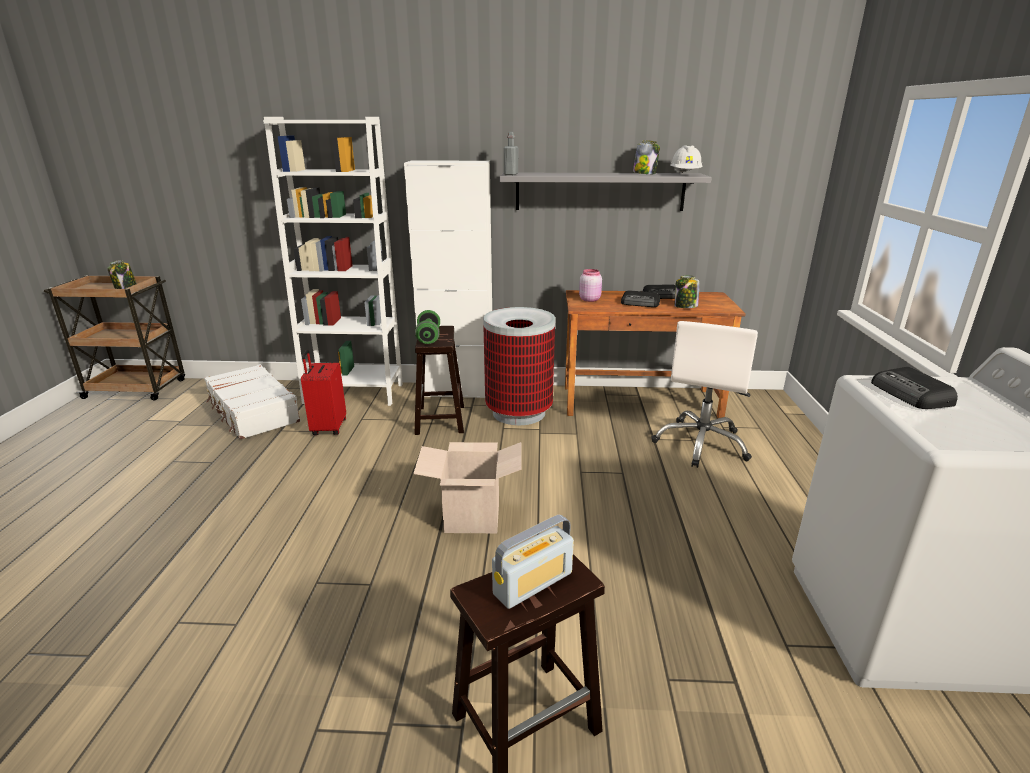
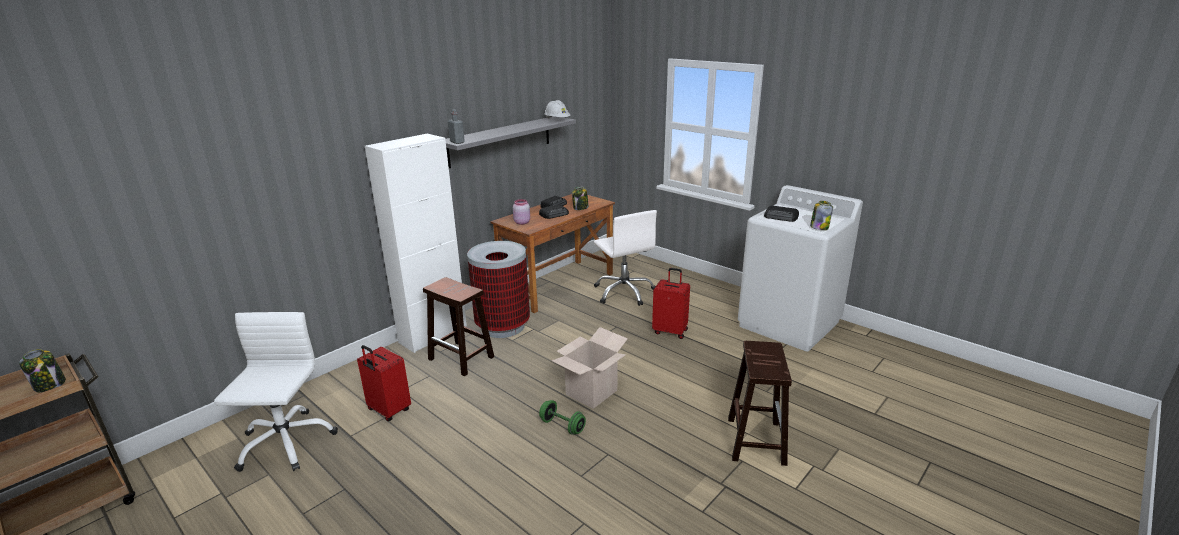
camera: 50 degrees left, 0 degrees up
white suitcase [204,364,300,440] -> white office chair [214,312,338,472]
white bookcase [263,117,403,406] -> none
green dumbbell [415,310,440,344] -> green dumbbell moved to [539,400,586,435]
radio [492,515,574,609] -> none
jar [633,140,660,174] -> jar moved to [810,201,833,230]
none -> red suitcase [652,268,690,339]

